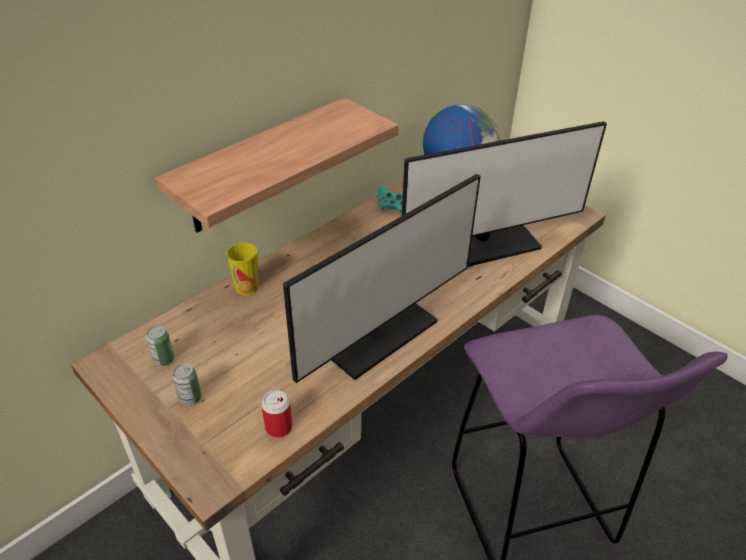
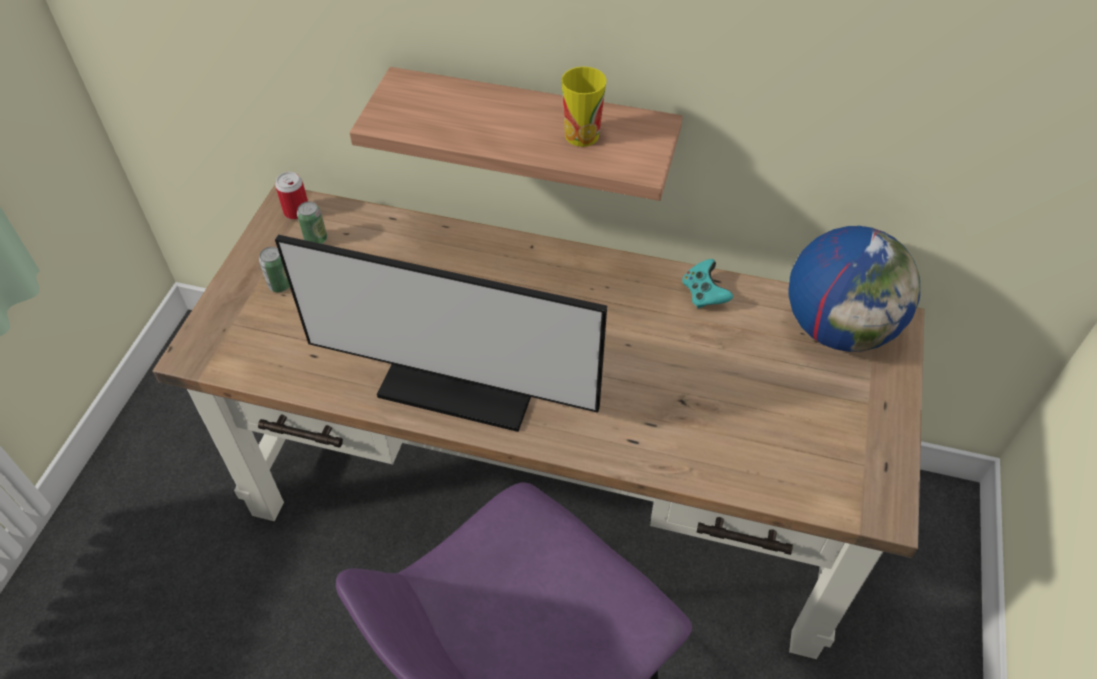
camera: 60 degrees right, 10 degrees up
cup [226,242,259,295] -> cup moved to [561,66,607,147]
can [261,390,292,438] -> can moved to [275,172,308,220]
monitor [402,121,607,267] -> none

